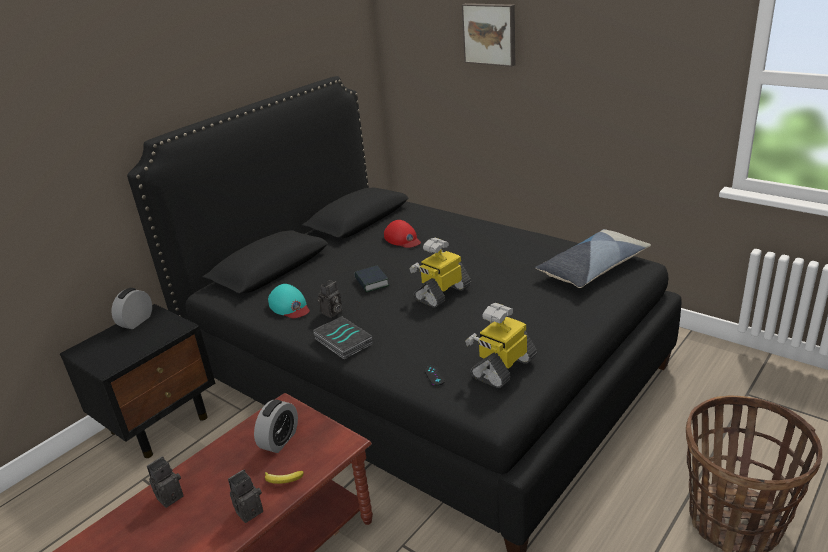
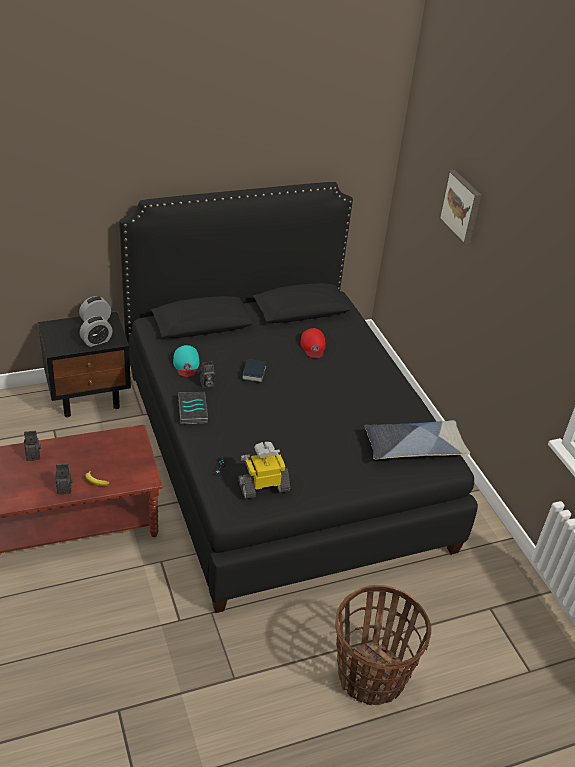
camera: 25 degrees right, 10 degrees up
alarm clock [254,399,298,453] -> alarm clock moved to [80,316,113,347]
toy robot [409,238,471,308] -> none

